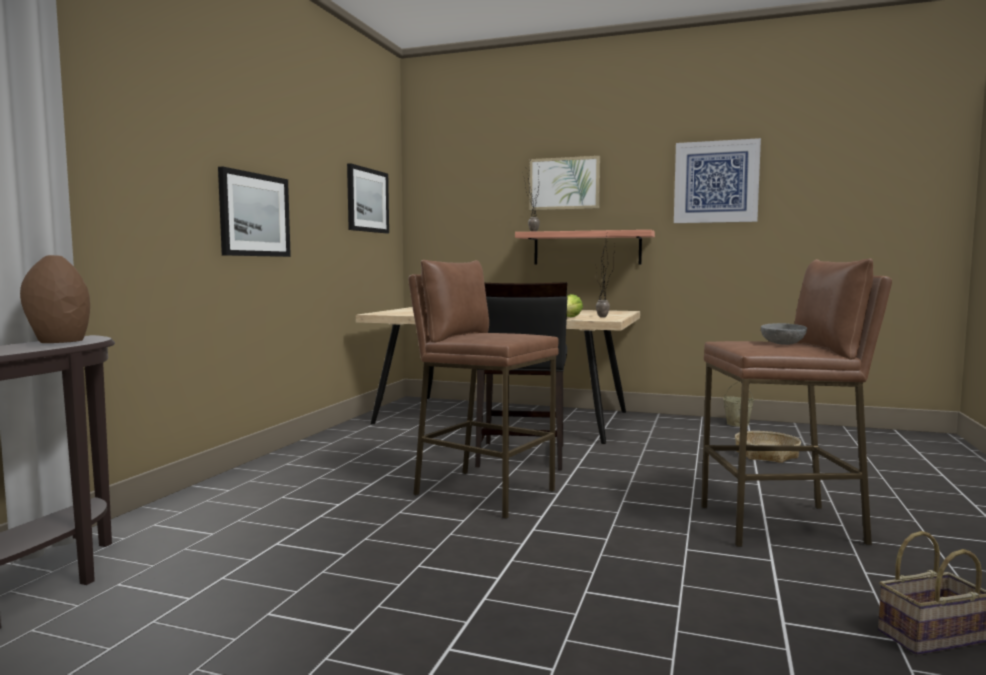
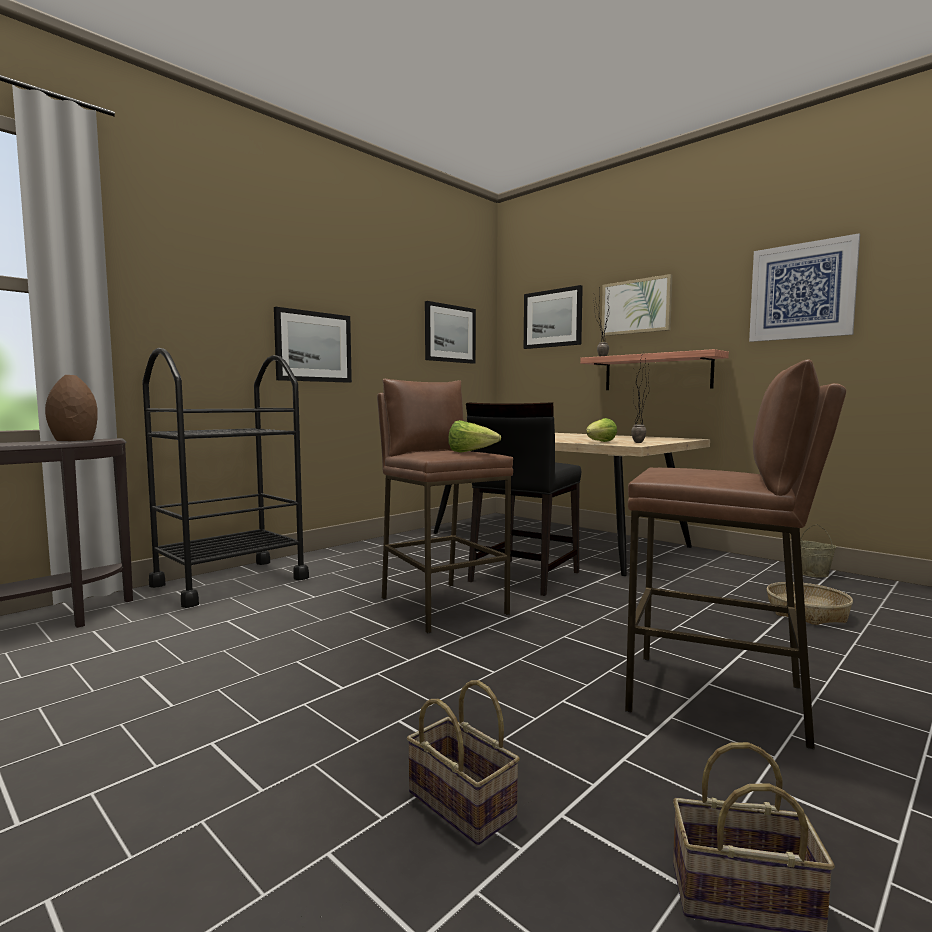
camera: 25 degrees right, 0 degrees up
grey bowl [761,323,807,345] -> none
none -> black cart [142,348,309,608]
none -> basket [407,680,520,845]
none -> lettuce [448,420,501,453]
none -> picture [524,285,583,349]

